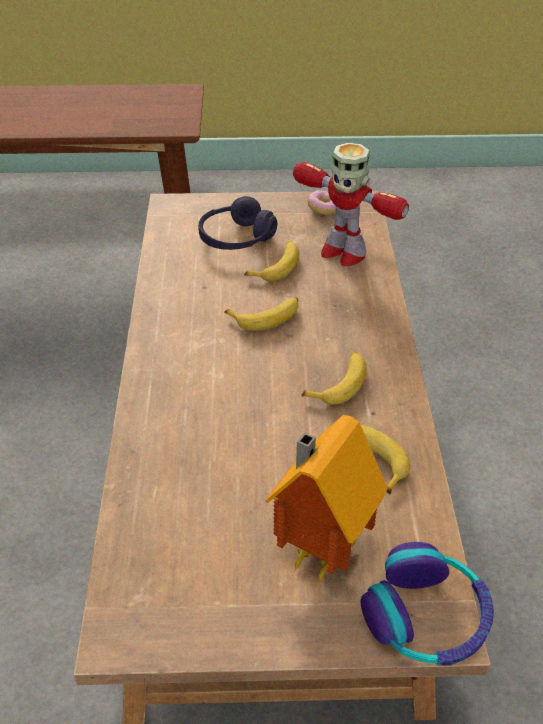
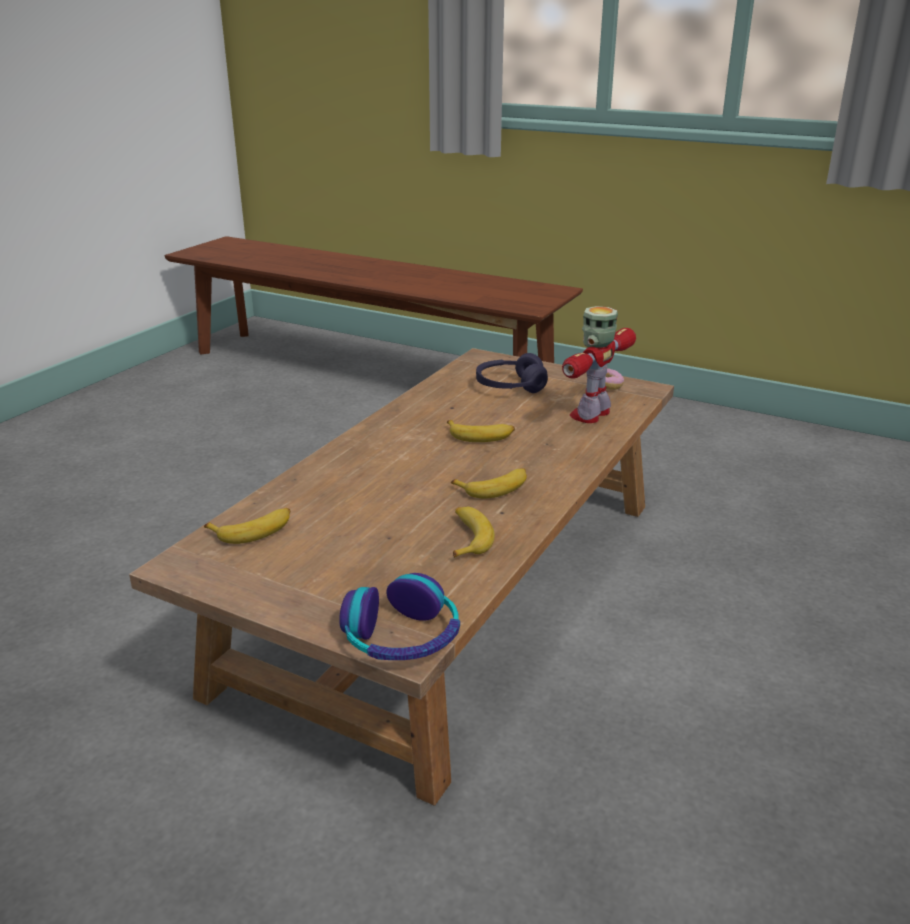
camera: 30 degrees right, 15 degrees down
banana [244,241,300,281] -> banana moved to [204,508,290,544]
toy house [265,415,388,583] -> none
toy robot [293,143,409,266] -> toy robot turned 60 degrees clockwise [562,306,636,423]

